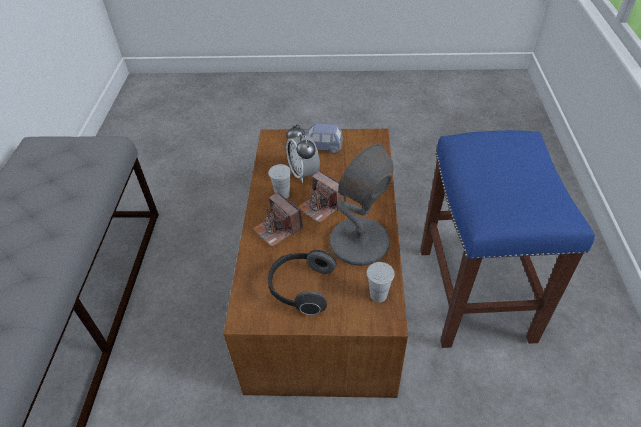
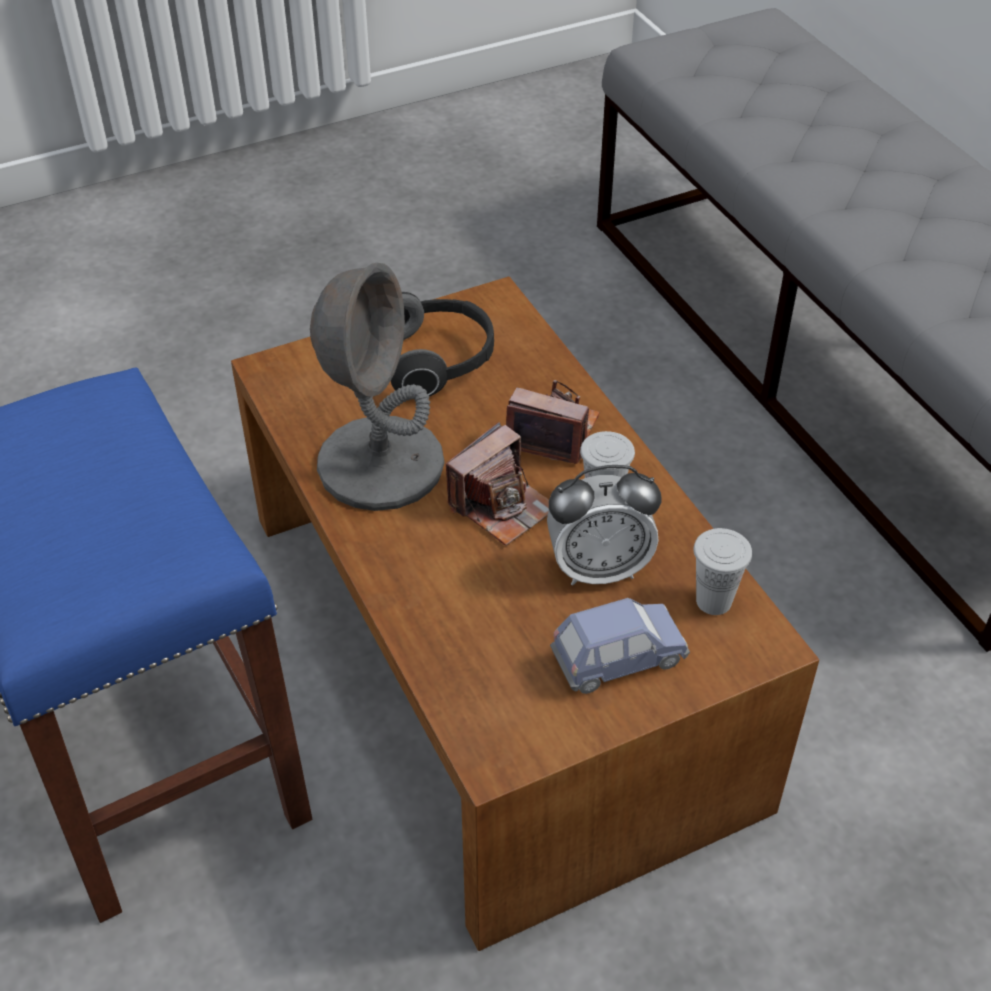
camera: 150 degrees right, 0 degrees up
alarm clock [286,125,320,183] -> alarm clock turned 135 degrees clockwise [547,465,662,586]
camera [298,171,346,223] -> camera turned 120 degrees clockwise [446,422,549,546]
white cup [366,262,395,302] -> white cup moved to [693,528,752,615]

